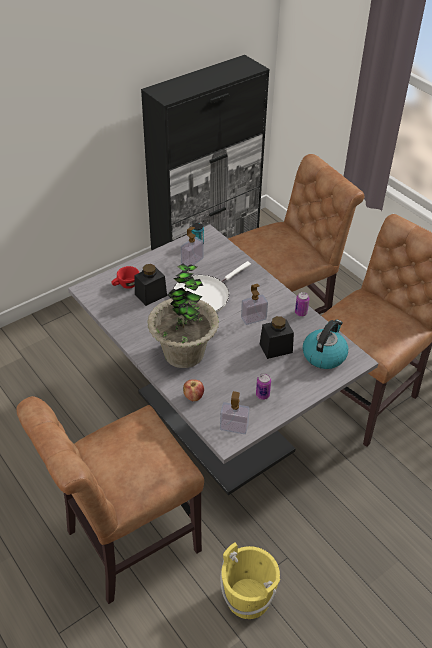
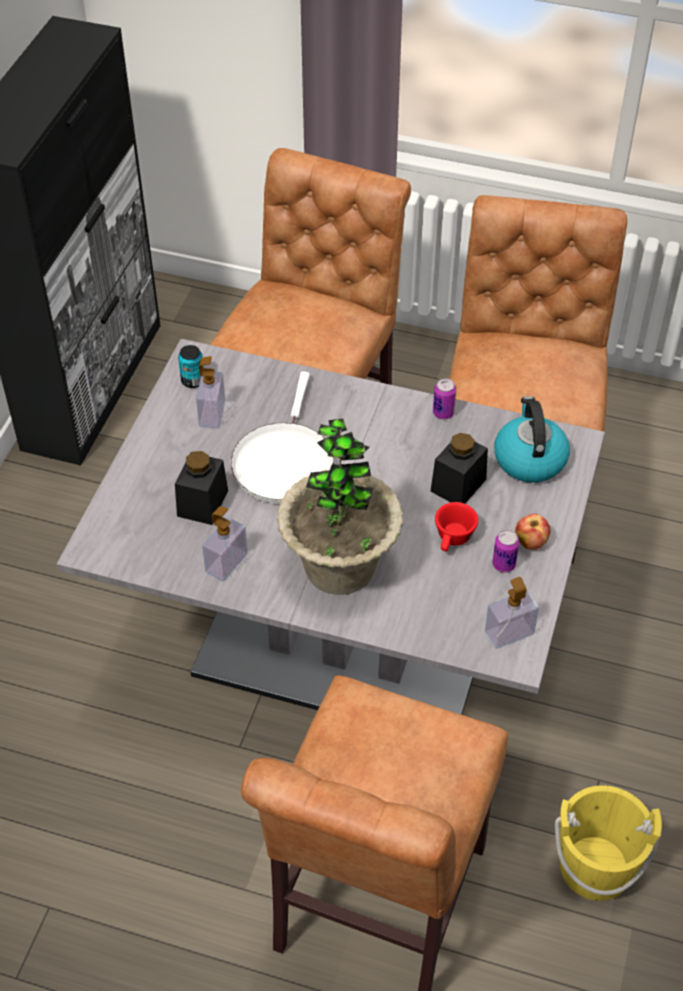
camera: 35 degrees left, 5 degrees up
red cup [111,266,139,289] -> red cup moved to [435,502,478,552]
apple [183,380,204,401] -> apple moved to [515,514,550,550]
soap dispenser [241,284,268,325] -> soap dispenser moved to [202,506,248,581]

